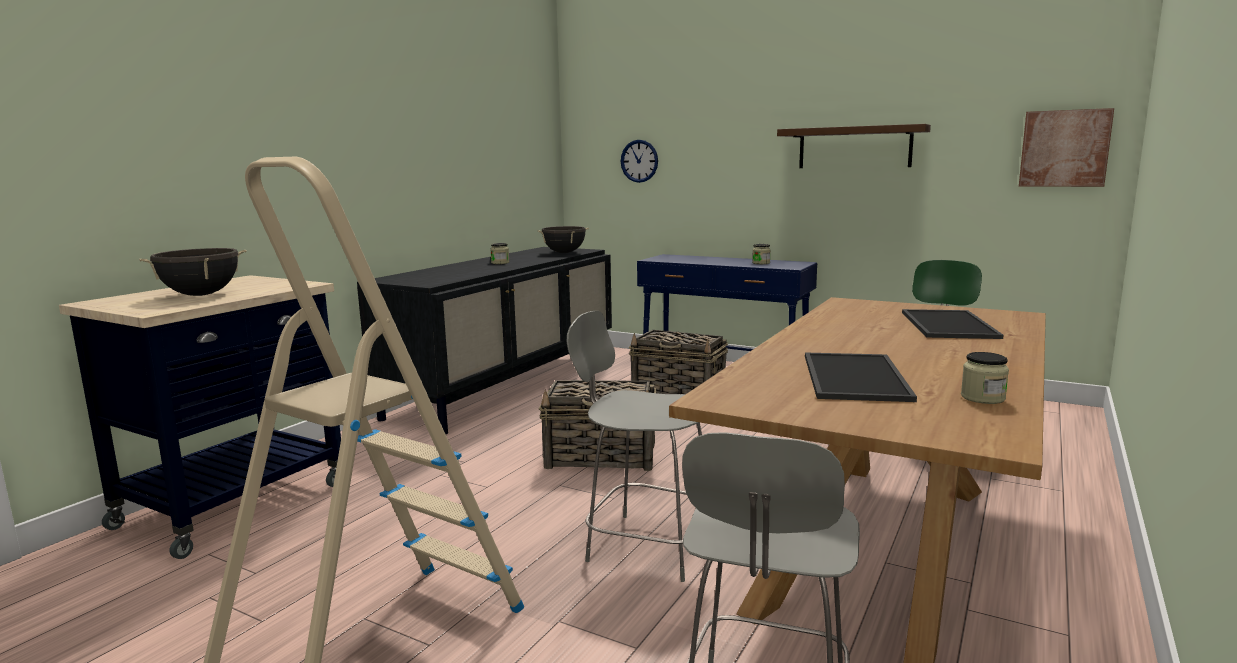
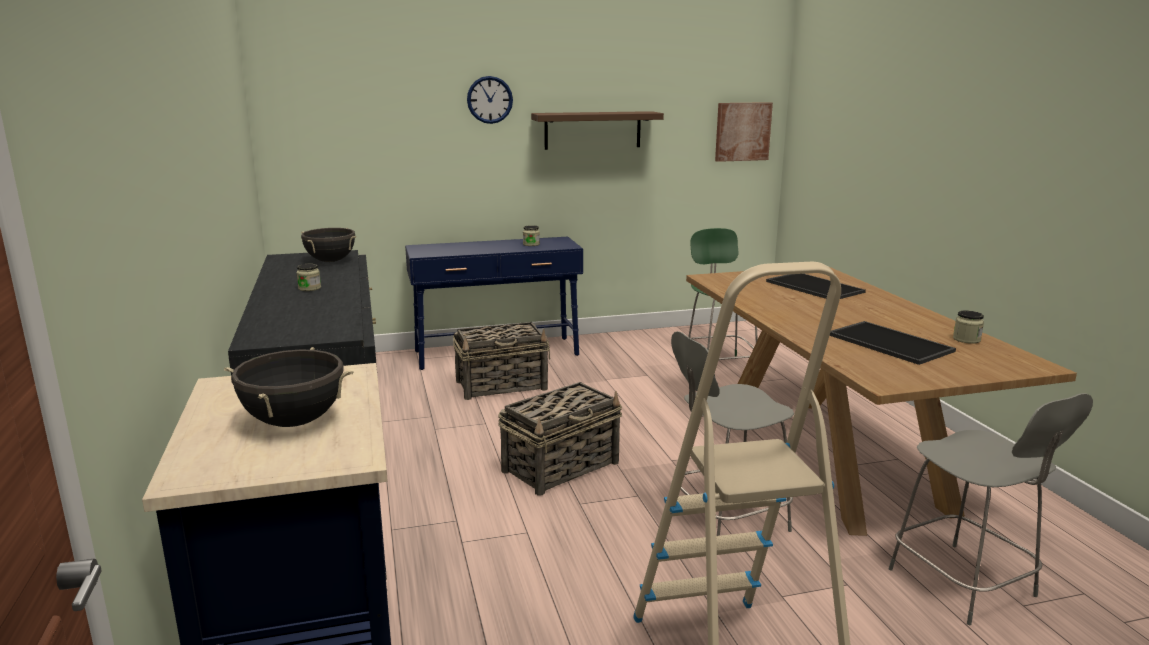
camera: 45 degrees left, 5 degrees up
wall clock [621,140,658,183] -> wall clock moved to [467,76,513,124]

